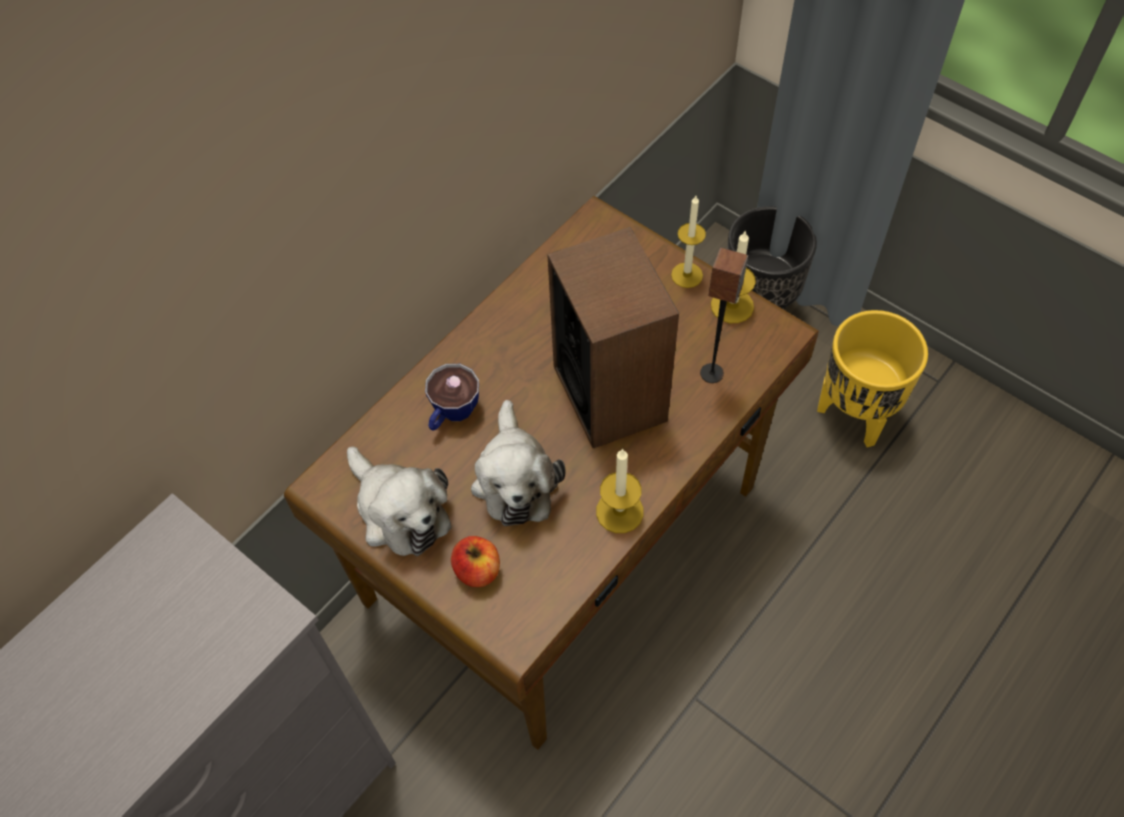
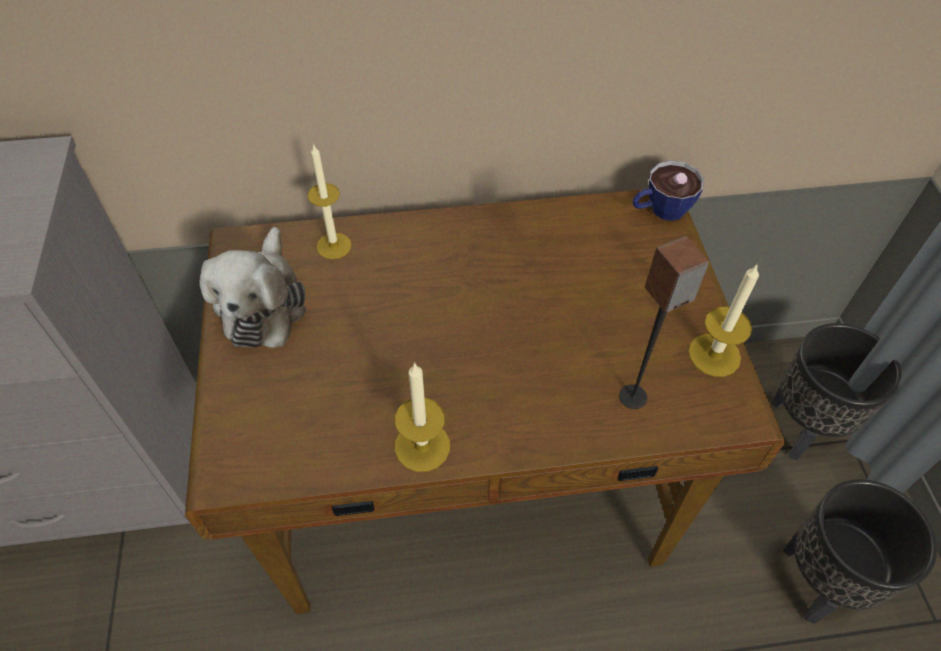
camera: 40 degrees right, 5 degrees down
cup [425,364,479,431] -> cup moved to [633,160,704,221]
apple [451,536,500,587] -> none
plush toy [471,400,566,526] -> none
speaker [547,227,679,448] -> none
candle [671,196,706,288] -> candle moved to [308,144,351,259]
yellow planter [817,310,928,447] -> black planter [783,479,937,624]

